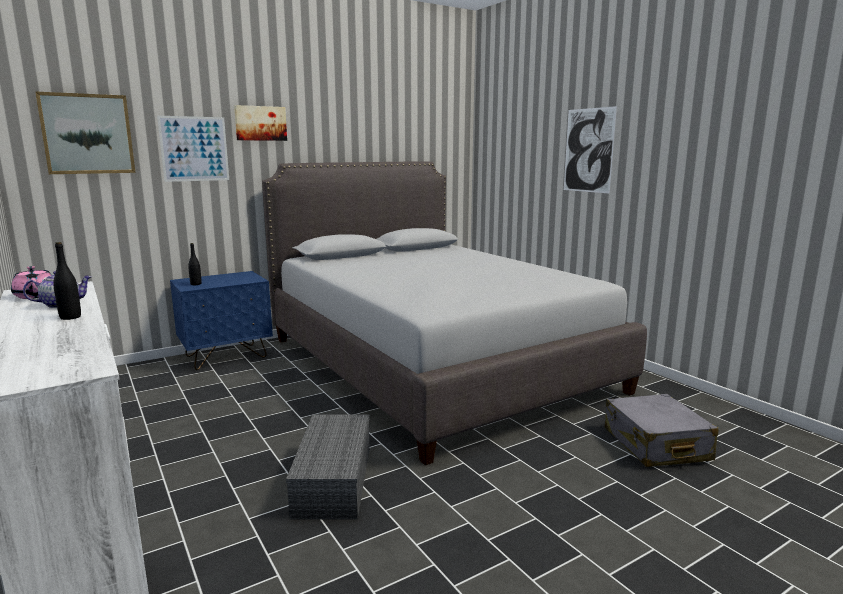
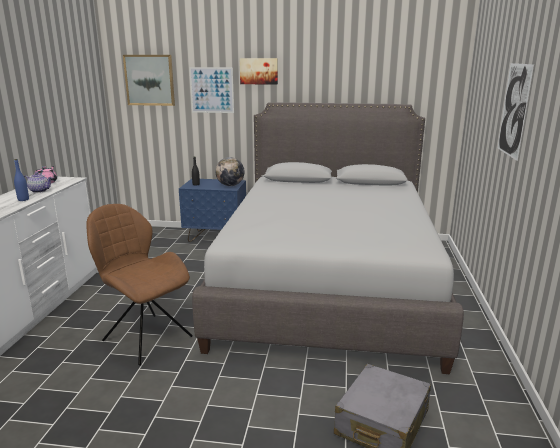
camera: 40 degrees right, 5 degrees up
black bottle [53,242,81,320] -> blue bottle [14,159,29,201]
grey storage box [286,414,370,520] -> brown chair [86,204,193,365]
none -> globe [216,157,244,186]

